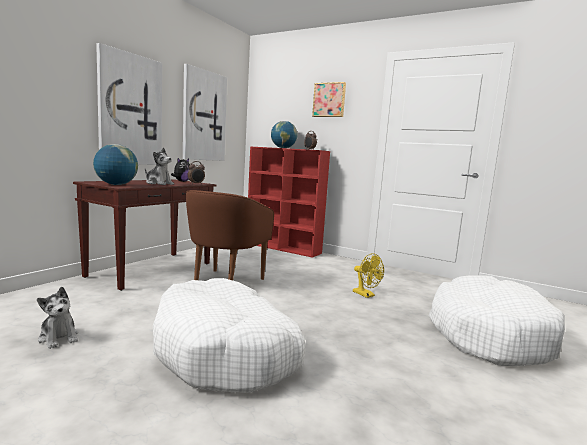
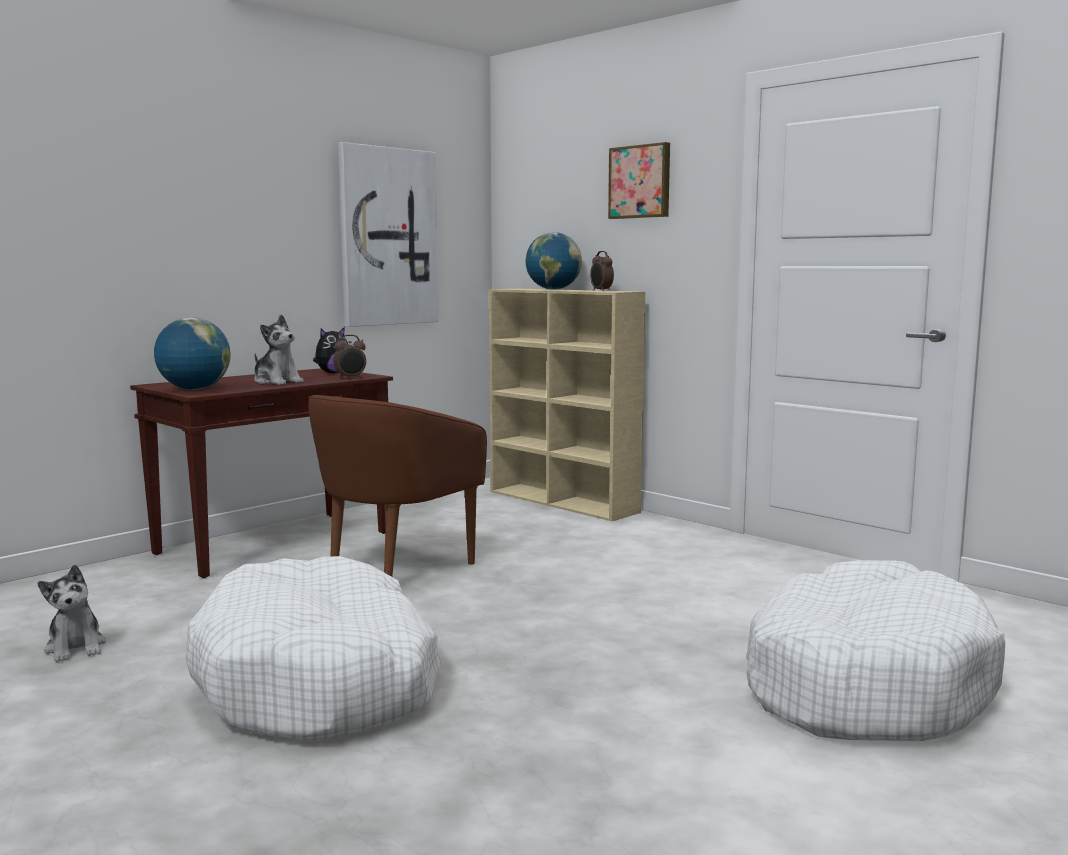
camera: 15 degrees right, 0 degrees up
picture [96,43,162,165] -> none
red bookcase [248,146,330,258] -> beige bookcase [489,289,645,521]
yellow fan [353,253,384,298] -> none

